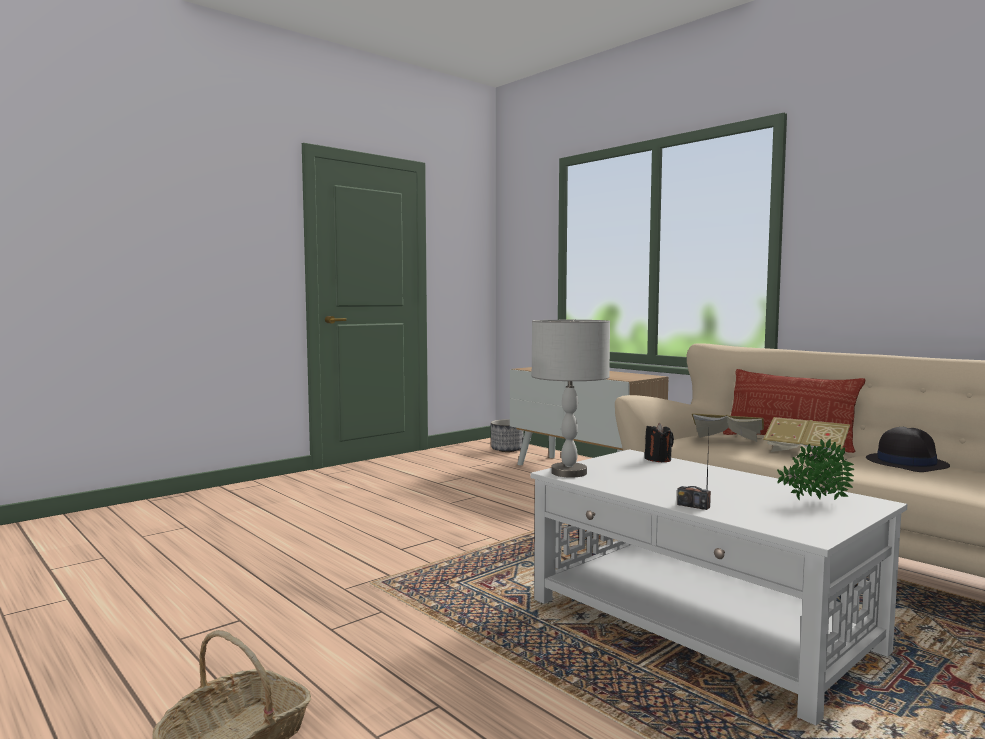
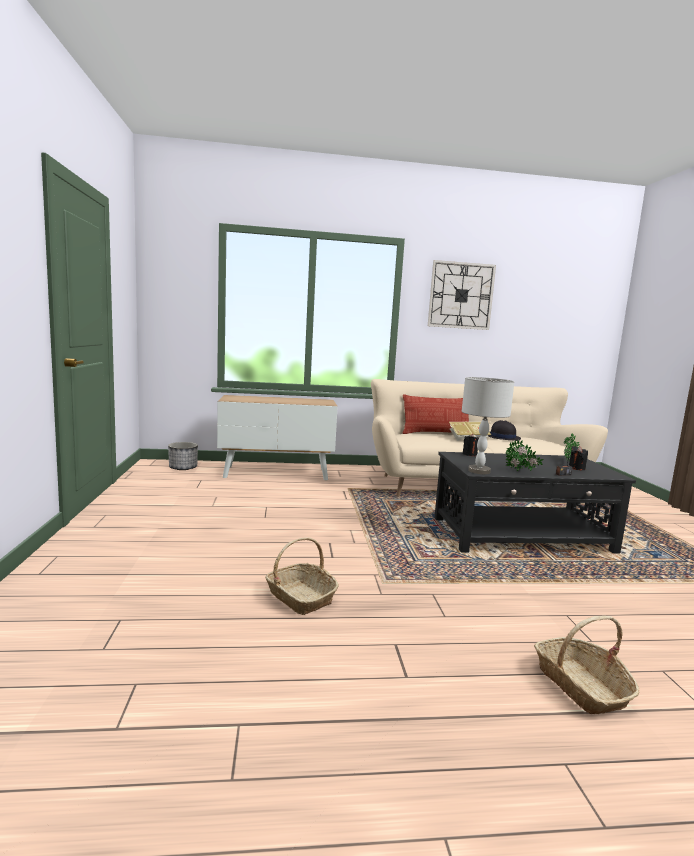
camera: 55 degrees left, 5 degrees up
white coffee table [530,449,907,725] -> black coffee table [434,452,636,554]
book [692,413,764,442] -> none
none -> basket [265,537,339,615]
none -> wall clock [428,260,496,330]
none -> potted plant [505,440,543,471]
none -> black candle [569,446,588,470]

